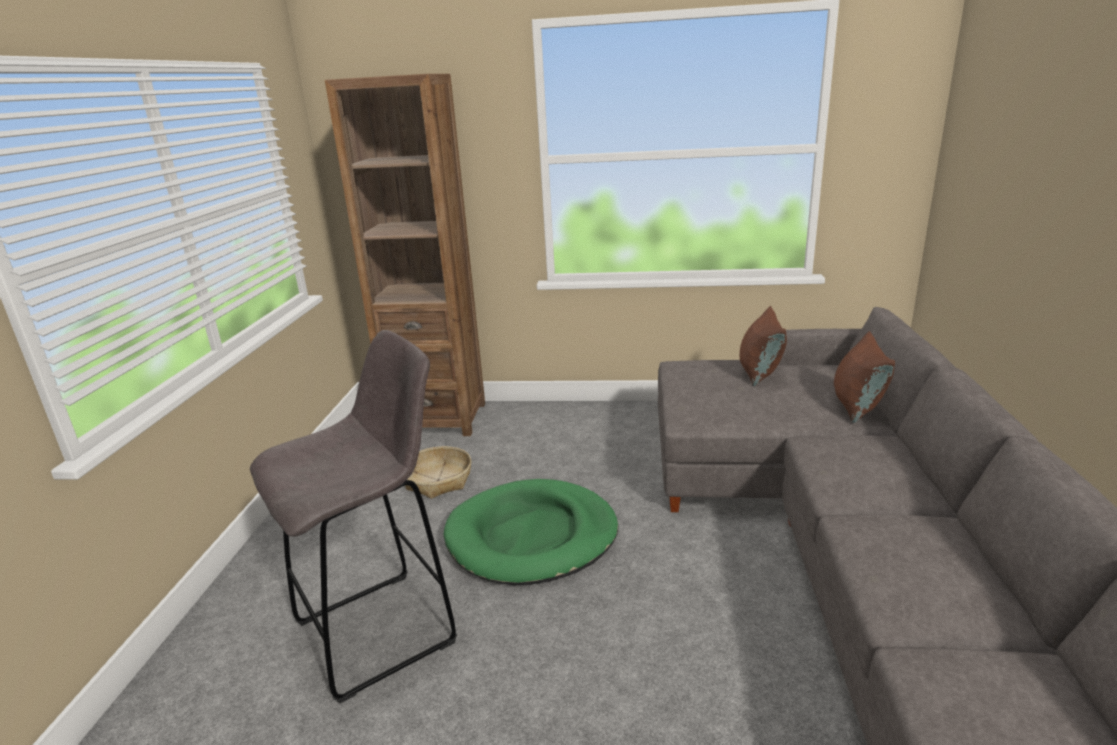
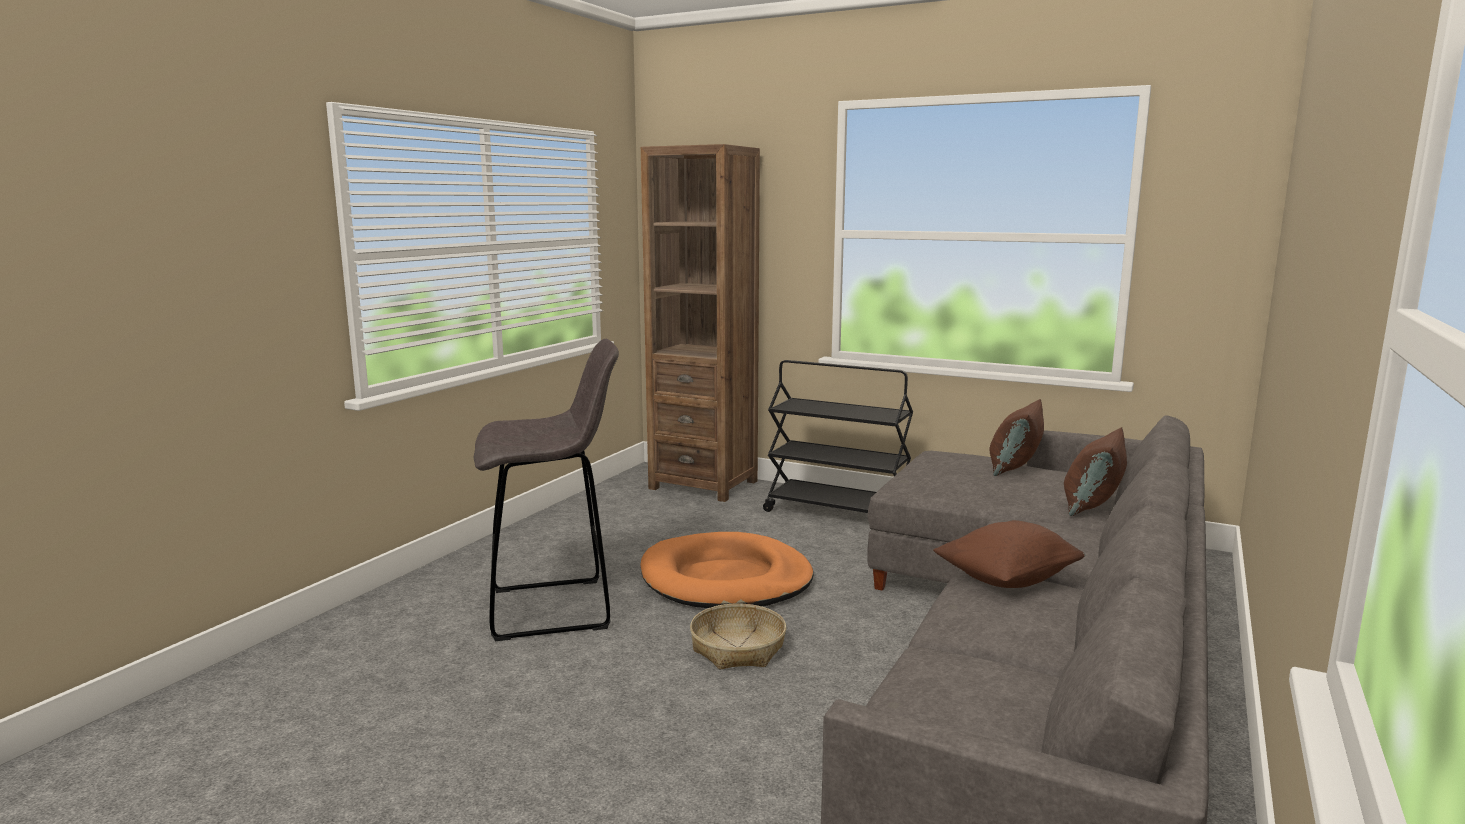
camera: 20 degrees right, 10 degrees down
basket [405,446,472,499] -> basket moved to [690,604,787,670]
green dog bed [443,479,618,585] -> orange dog bed [640,532,814,608]
none -> black cart [763,360,913,513]
none -> brown pillow [933,520,1085,588]

